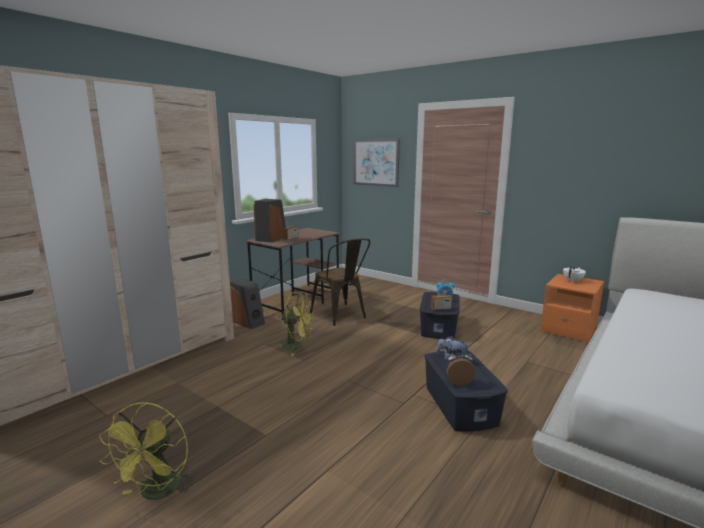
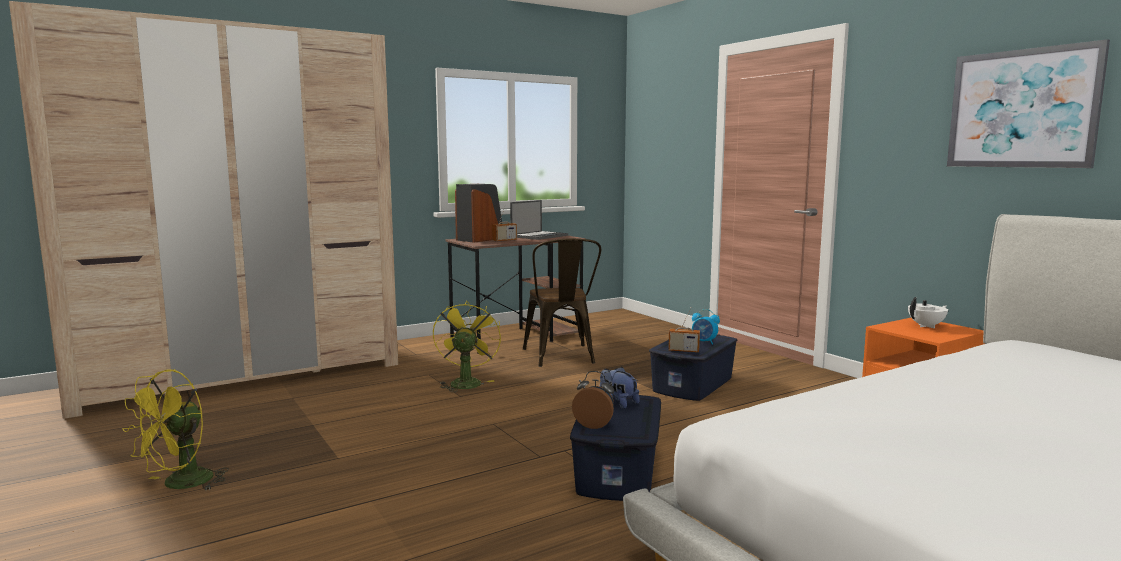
camera: 20 degrees right, 5 degrees down
speaker [230,279,265,329] -> none
yellow fan [279,292,314,356] -> yellow fan turned 120 degrees counterclockwise [433,300,501,392]
picture [354,139,400,187] -> picture moved to [947,39,1110,168]
none -> laptop [510,200,568,240]

